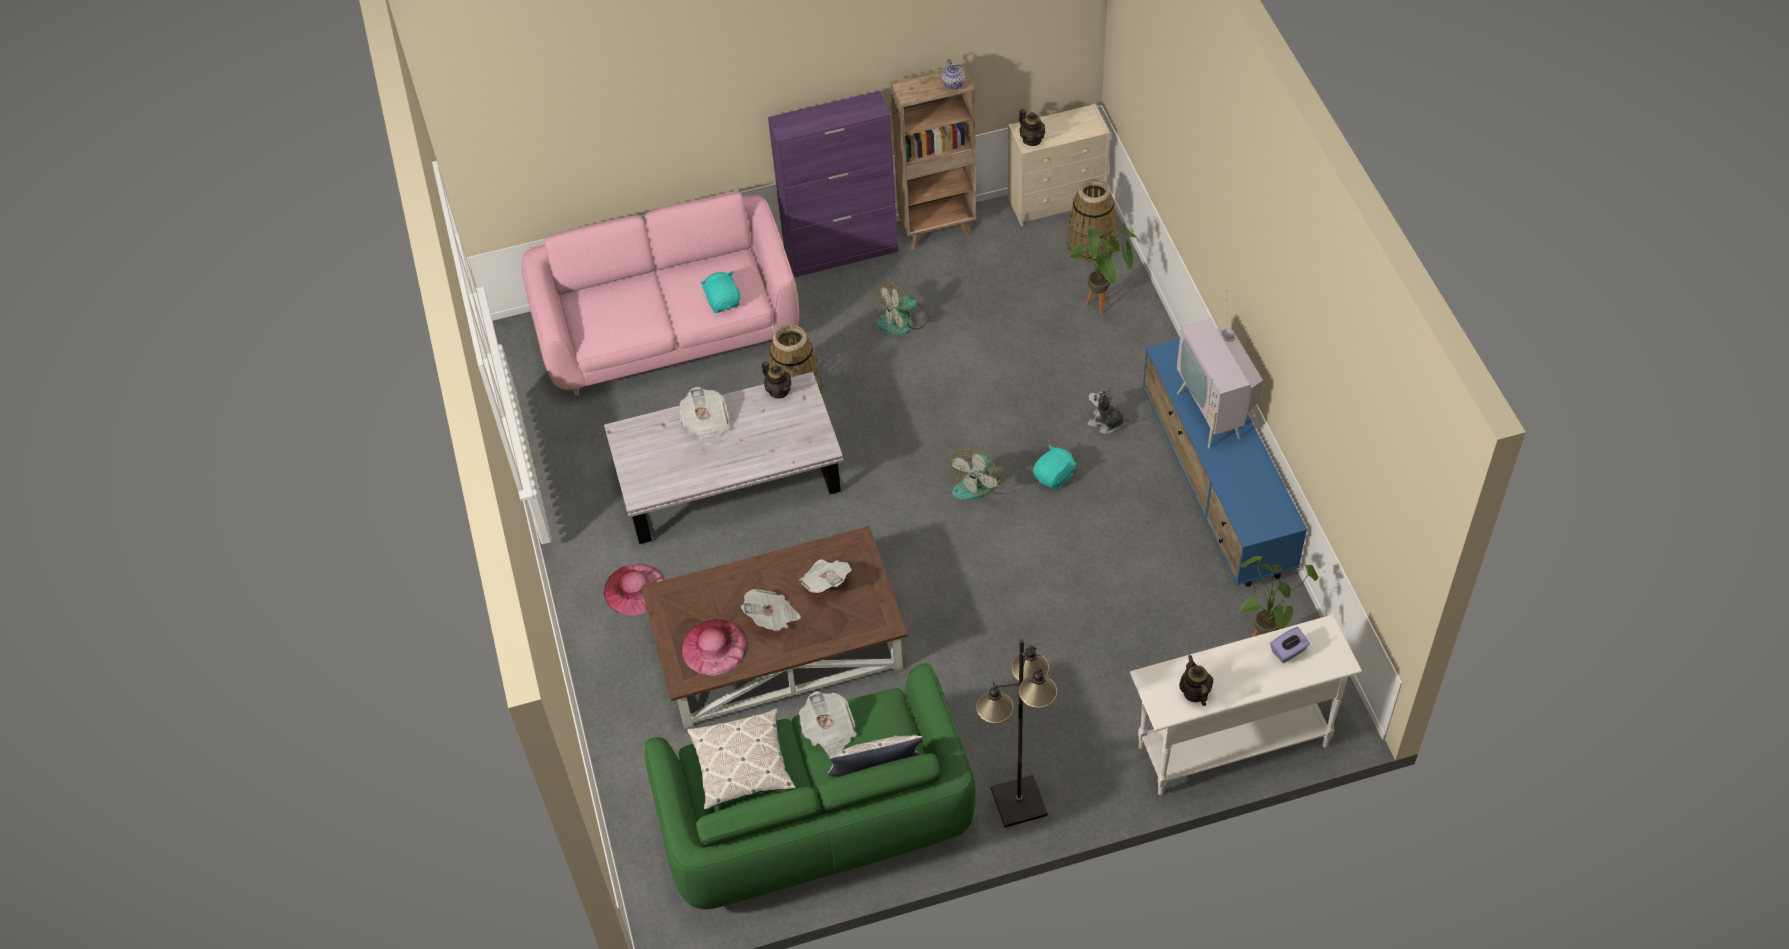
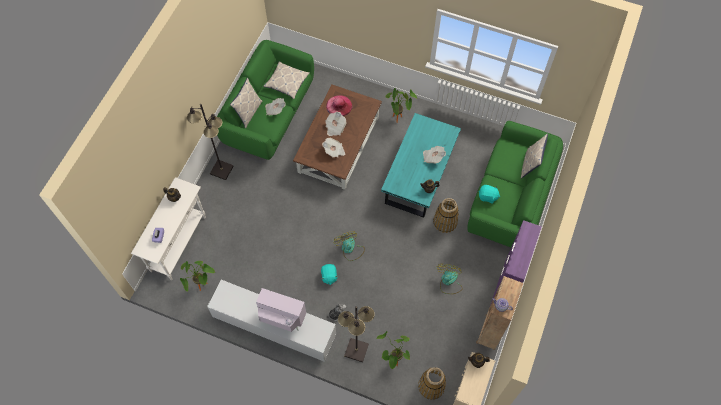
camera: 125 degrees right, 10 degrees up
pink sofa [522,191,799,395] -> green sofa [467,121,563,247]
white coffee table [604,372,843,544] -> turquoise coffee table [381,113,461,218]
pink hat [604,564,664,615] -> potted plant [386,88,417,123]
blue tv stand [1142,338,1307,587] -> white tv stand [207,280,336,362]
none -> black floor lamp [338,306,375,362]
none -> pillow [521,134,548,179]

